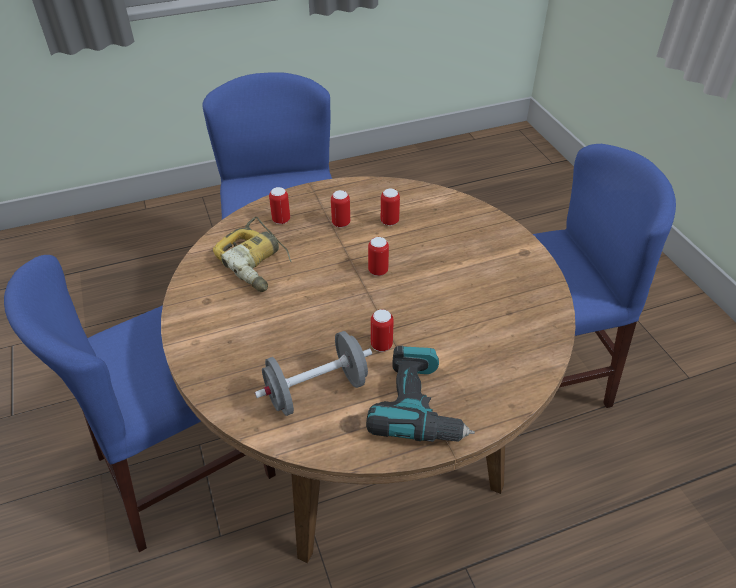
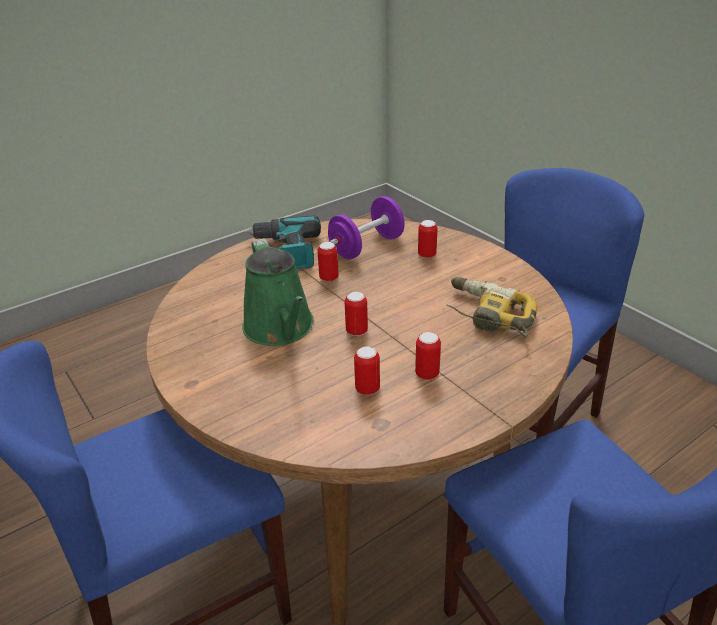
camera: 165 degrees right, 10 degrees down
grey dumbbell [255,331,372,416] -> purple dumbbell [328,196,405,260]
can [269,187,290,224] -> can moved to [418,220,438,258]
none -> green watering can [242,238,314,346]

